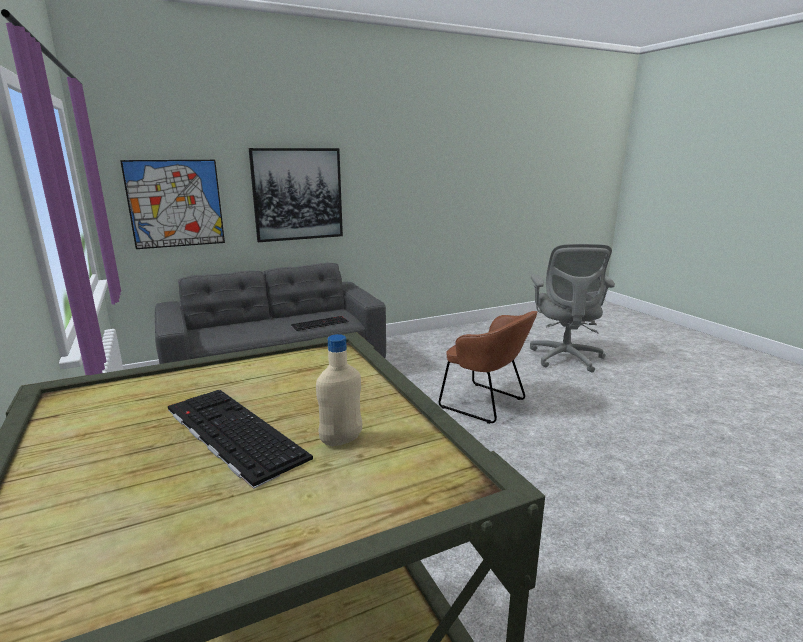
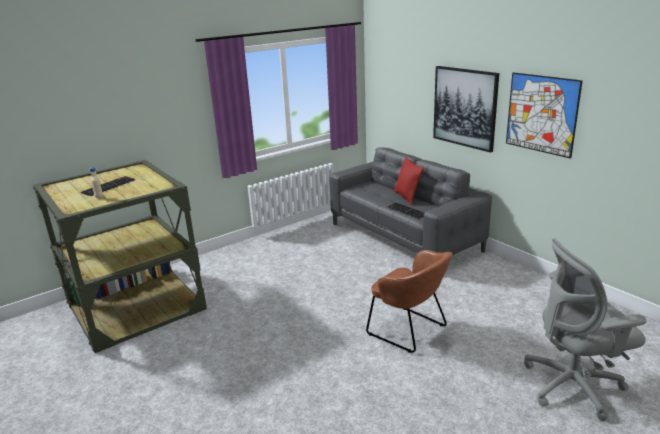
camera: 80 degrees right, 5 degrees up
picture [120,160,225,249] -> picture moved to [506,72,583,159]
brown armchair [439,311,538,424] -> brown armchair turned 75 degrees counterclockwise [366,250,452,353]
none -> red pillow [394,157,424,205]

